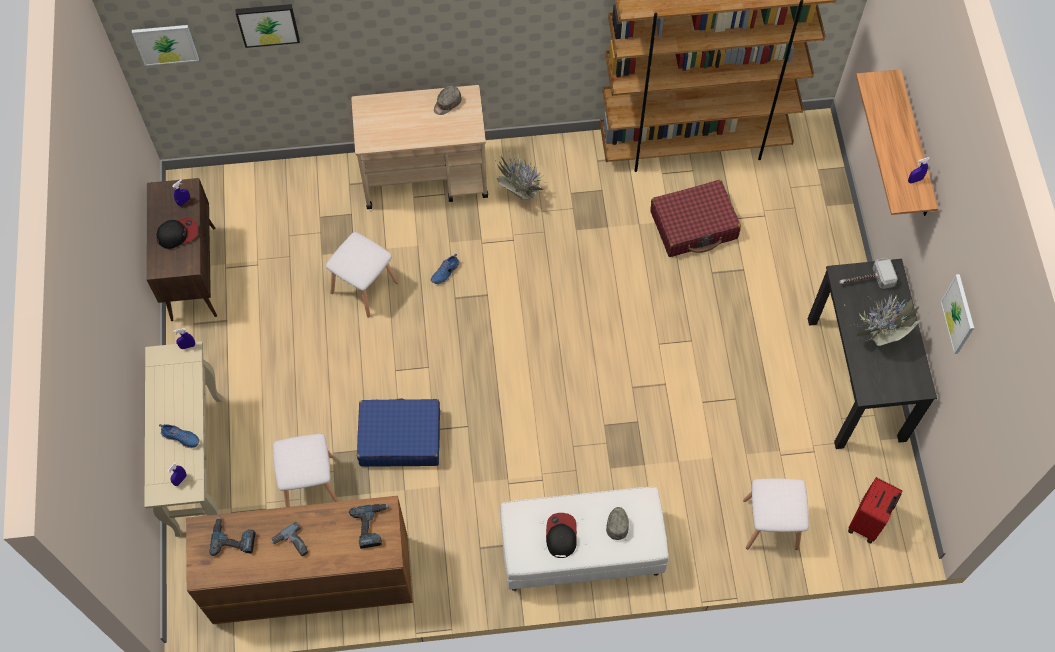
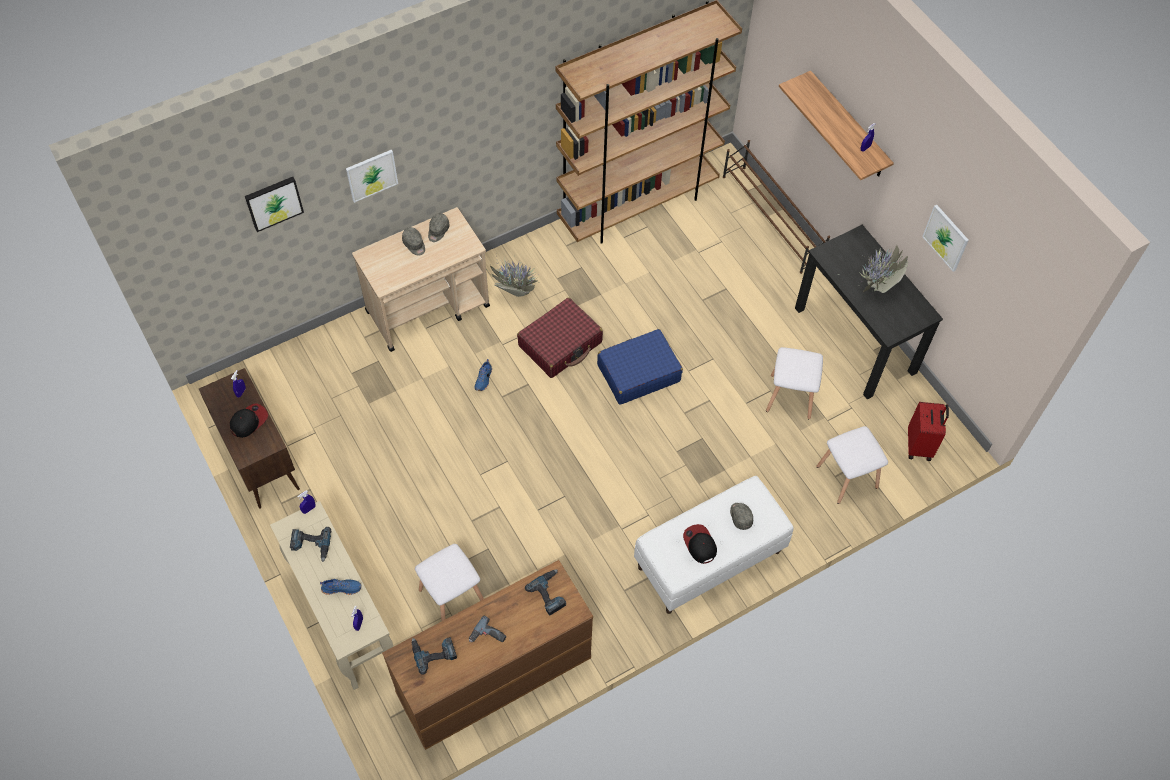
camera: 25 degrees left, 5 degrees down
picture [132,25,199,66] -> picture moved to [346,150,398,203]
white stool [326,232,398,318] -> white stool moved to [766,347,823,419]
blue suitcase [357,398,440,467] -> blue suitcase moved to [597,329,683,405]
red suitcase [650,180,741,257] -> red suitcase moved to [517,297,603,378]
hammer [839,258,898,289] -> none
none -> power drill [290,527,332,562]
none -> grey cap [402,227,425,256]
none -> brown shoe rack [723,140,830,274]

